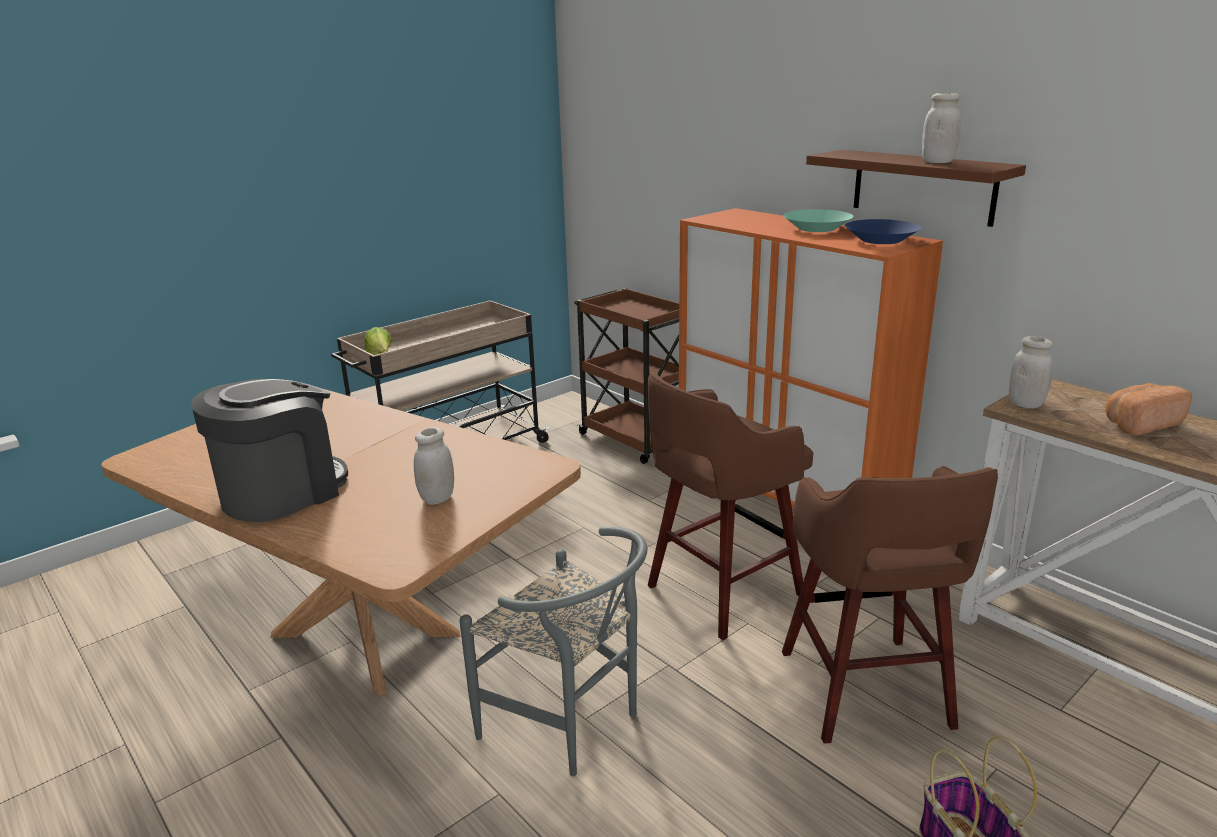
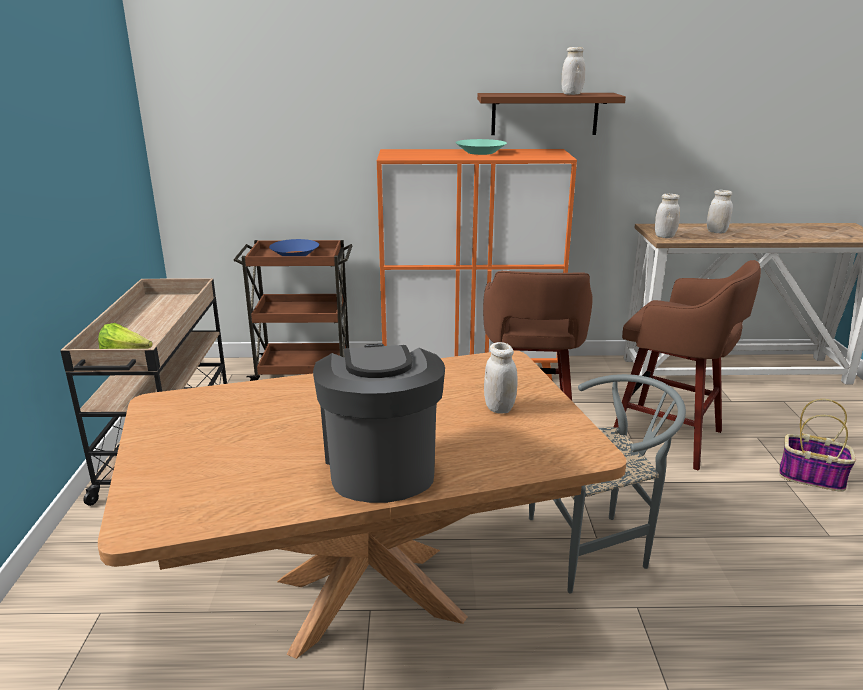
camera: 50 degrees left, 0 degrees up
blue bowl [845,219,921,244] -> blue bowl moved to [269,239,319,256]
bread [1105,383,1192,435] -> white jar [707,190,733,233]

